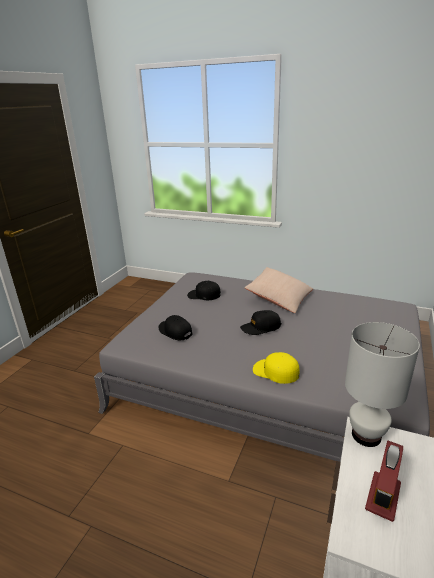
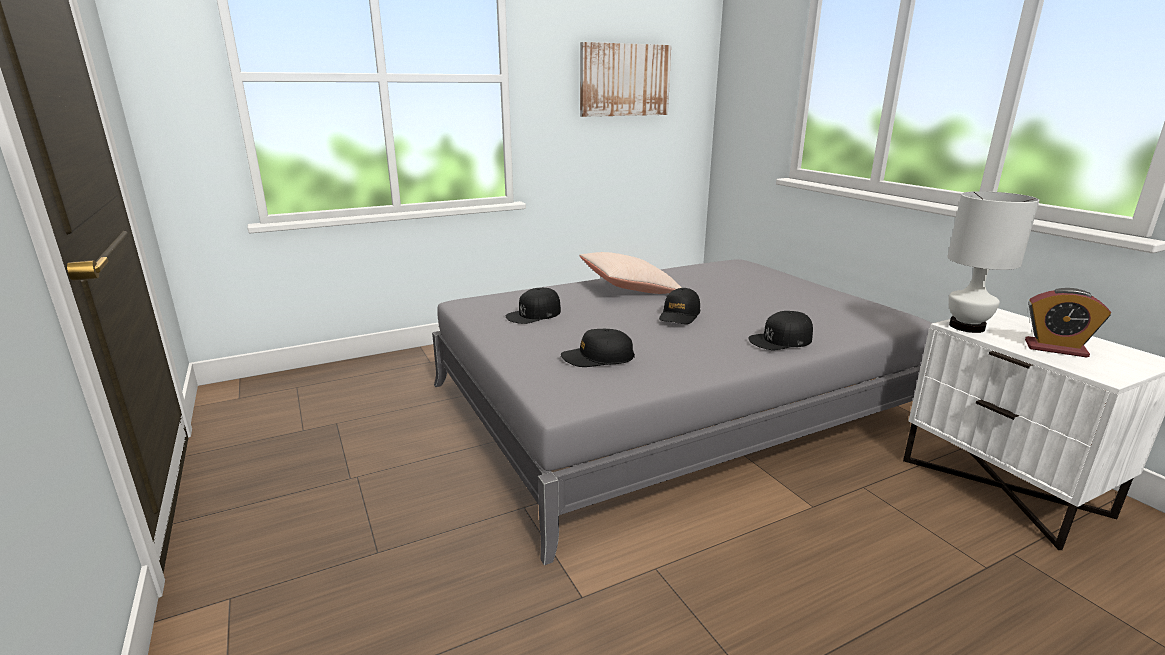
camera: 50 degrees left, 5 degrees down
yellow cap [253,352,300,384] -> black cap [748,311,813,350]
alarm clock [365,441,403,522] -> alarm clock turned 45 degrees counterclockwise [1025,288,1111,358]
none -> picture [580,42,671,117]

